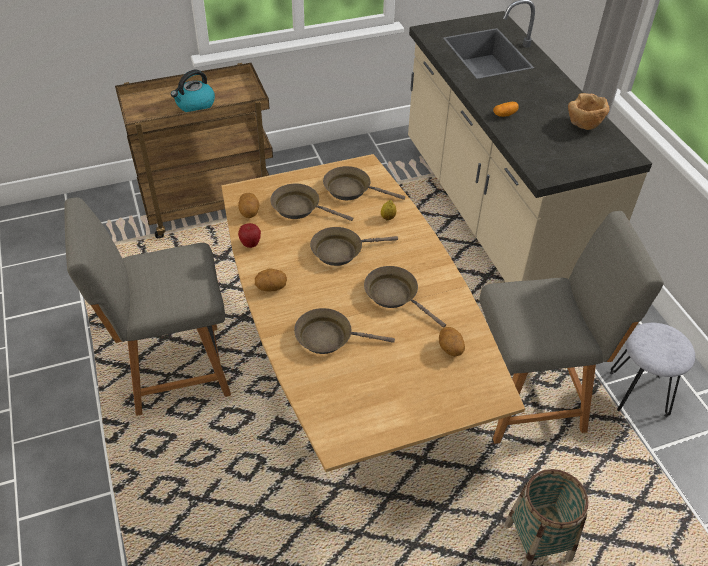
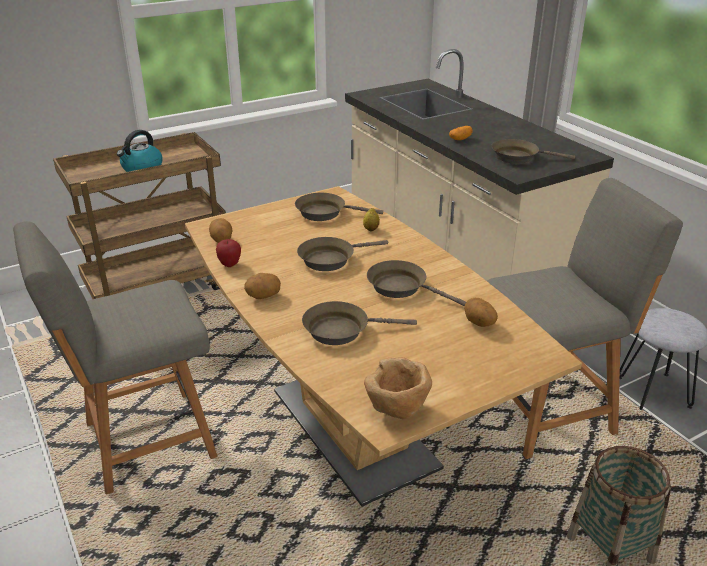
camera: 10 degrees left, 15 degrees down
brown frying pan [270,183,353,221] -> brown frying pan moved to [491,139,575,164]
brown bowl [568,93,610,130] -> brown bowl moved to [364,357,432,419]

